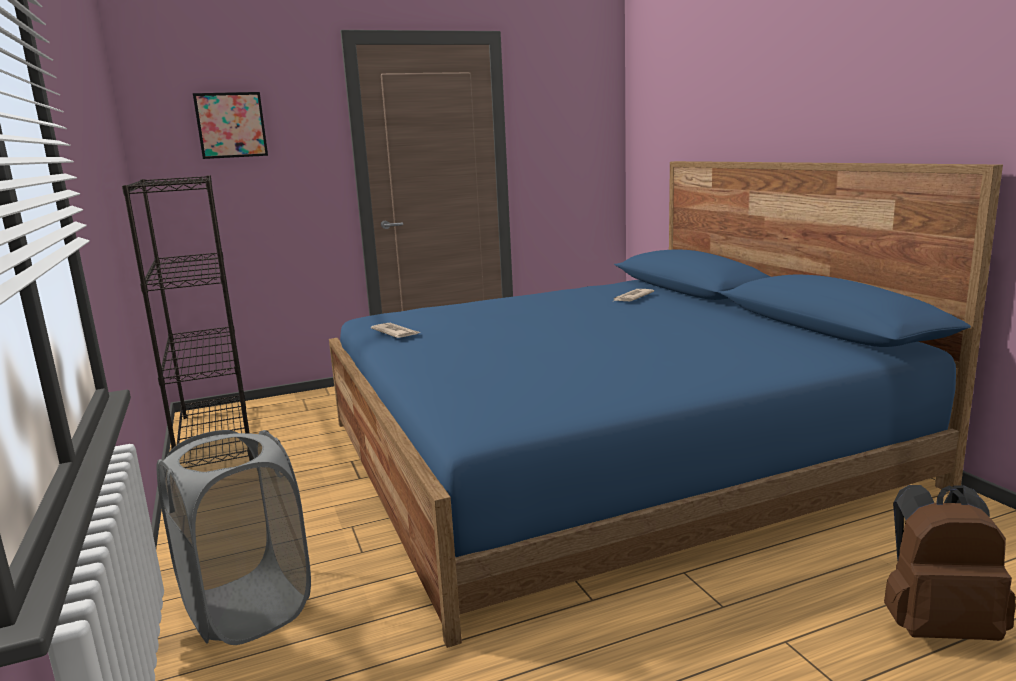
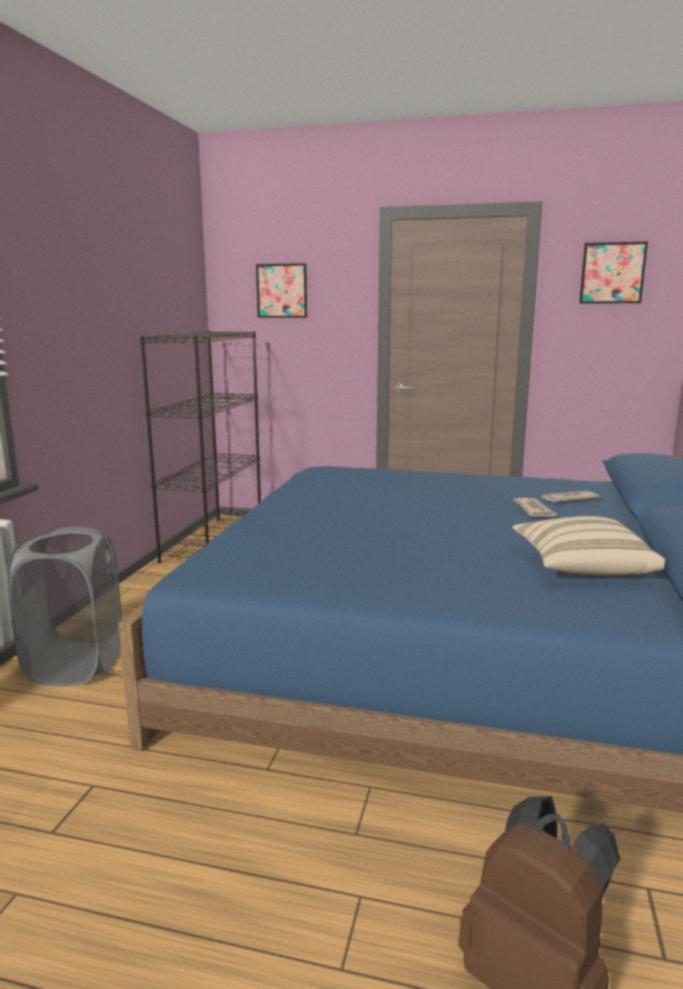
camera: 35 degrees right, 0 degrees up
newspaper [371,323,420,338] -> newspaper moved to [513,498,558,516]
none -> beige pillow [512,516,665,575]
none -> picture [579,242,648,303]

